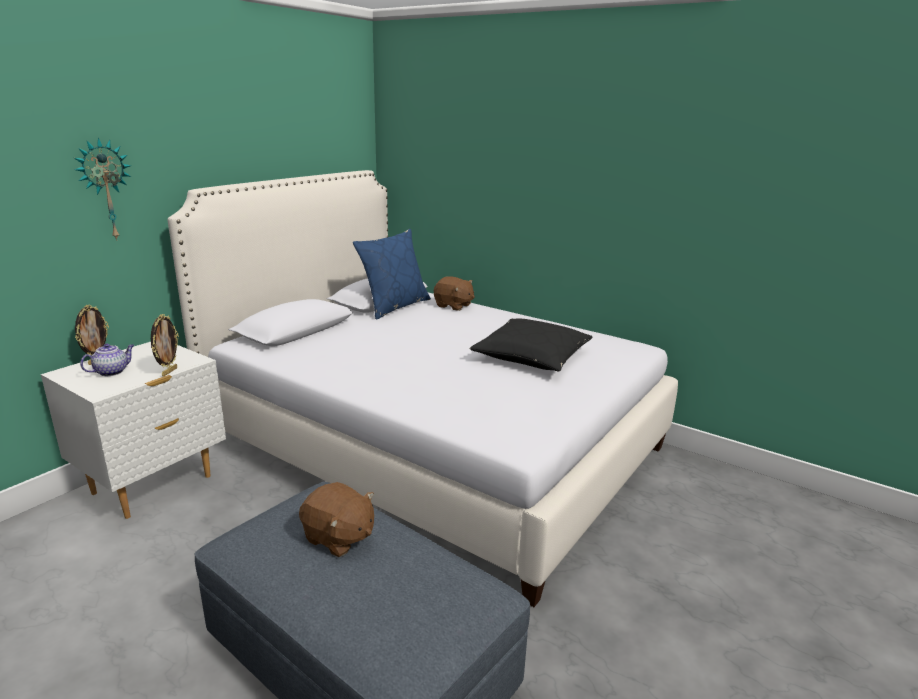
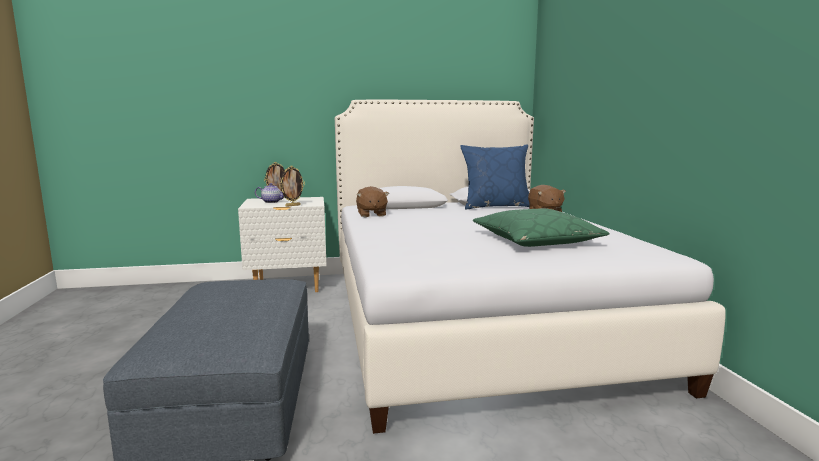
camera: 45 degrees right, 10 degrees down
wall clock [74,138,131,240] -> none
brown plush toy [299,482,374,557] -> brown plush toy moved to [356,186,389,217]
black pillow [470,319,593,371] -> green pillow [473,208,610,247]

